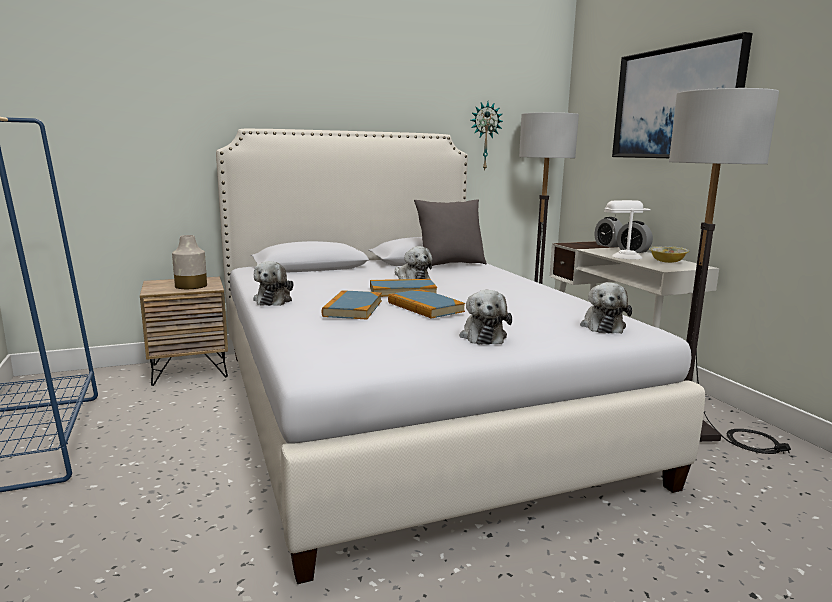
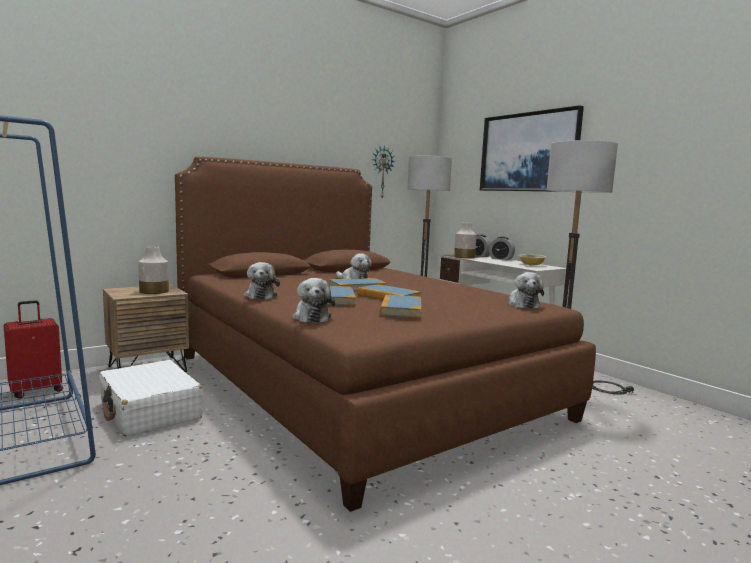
camera: 15 degrees left, 5 degrees down
white bed [216,129,705,584] -> brown bed [175,157,596,512]
grey pillow [414,199,487,266] -> none
plush toy [460,290,512,345] -> plush toy moved to [292,278,335,323]
white table lamp [604,200,651,259] -> none
none -> red suitcase [4,300,63,399]
none -> white suitcase [99,360,203,436]
none -> book [380,295,421,318]
none -> beige vase [454,222,477,258]

